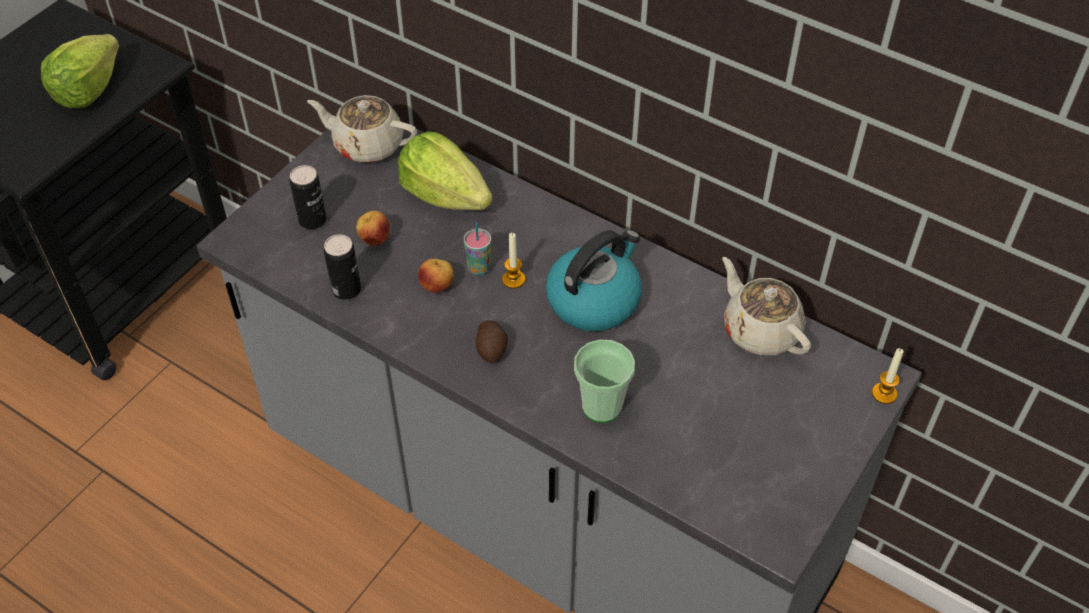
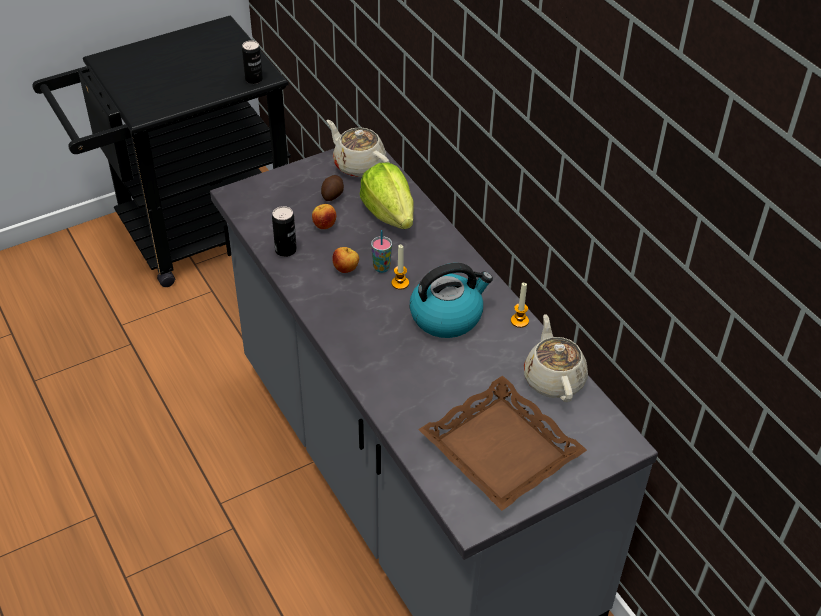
camera: 25 degrees right, 5 degrees down
lettuce [41,34,119,109] -> none
can [290,165,326,229] -> can moved to [242,40,263,84]
potato [475,320,508,363] -> potato moved to [321,175,344,201]
cup [574,340,635,423] -> none
candle [872,348,904,404] -> candle moved to [511,282,529,328]
none -> brown tray [418,375,587,511]

